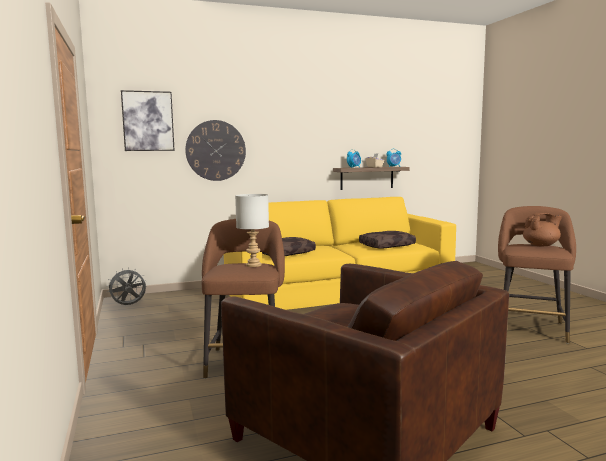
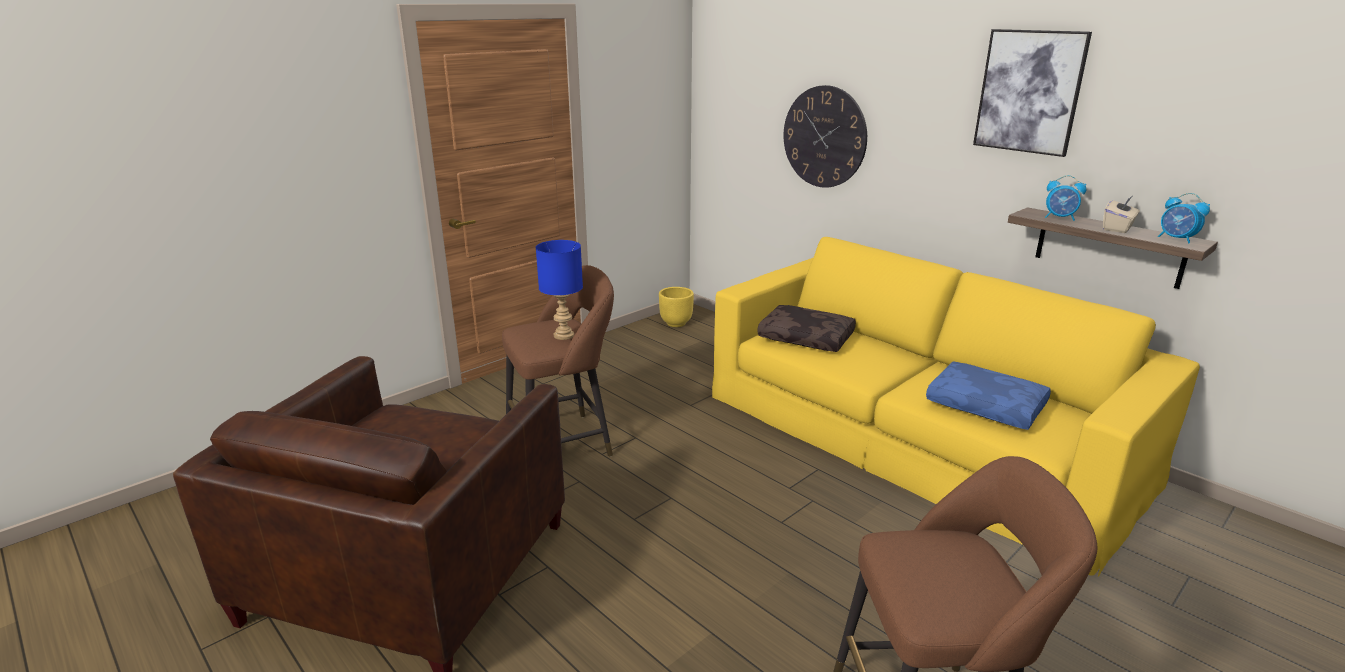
camera: 65 degrees right, 15 degrees up
grey fan [106,267,147,305] -> yellow planter [659,287,694,327]
picture [121,90,175,151] -> picture moved to [973,29,1092,157]
grey table lamp [235,194,269,267] -> blue table lamp [536,240,583,340]
brown pillow [359,231,416,249] -> blue pillow [926,362,1051,430]
brown teapot [523,213,562,247] -> none

